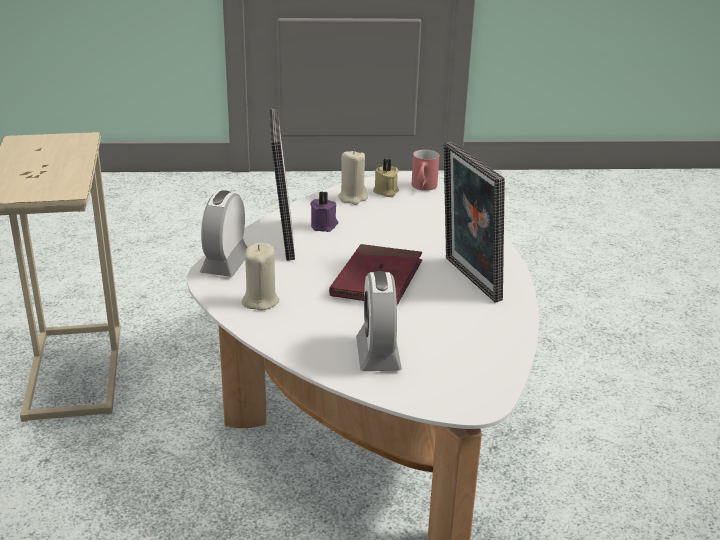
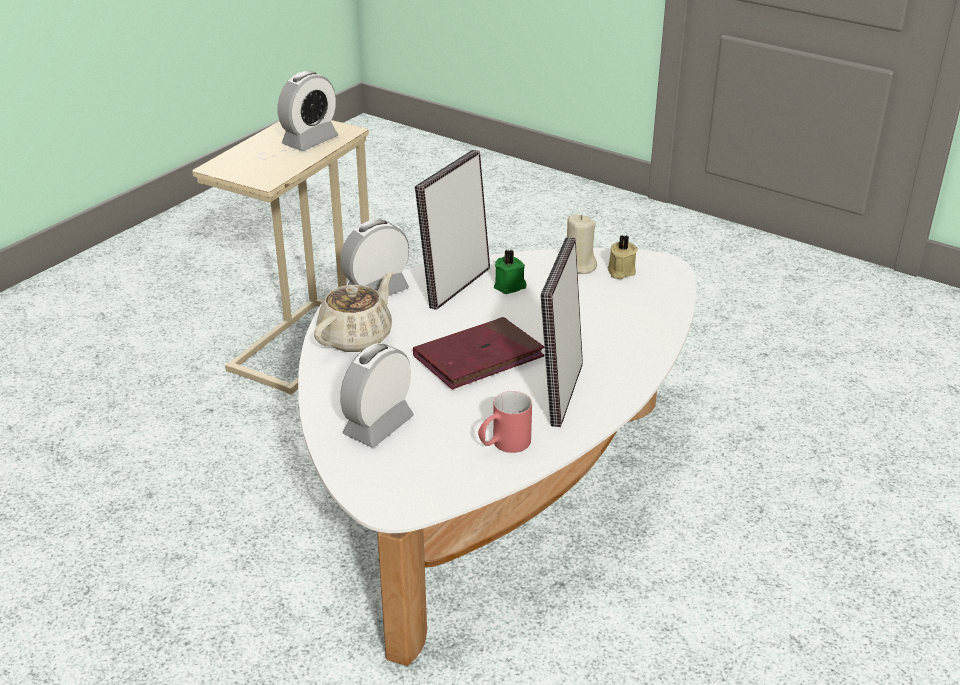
camera: 40 degrees right, 5 degrees up
beige candle [241,243,280,311] -> beige teapot [314,271,393,352]
purple candle [310,191,338,232] -> green candle [494,249,526,294]
red mug [412,150,439,191] -> red mug moved to [478,391,532,453]
none -> alarm clock [278,71,338,151]

